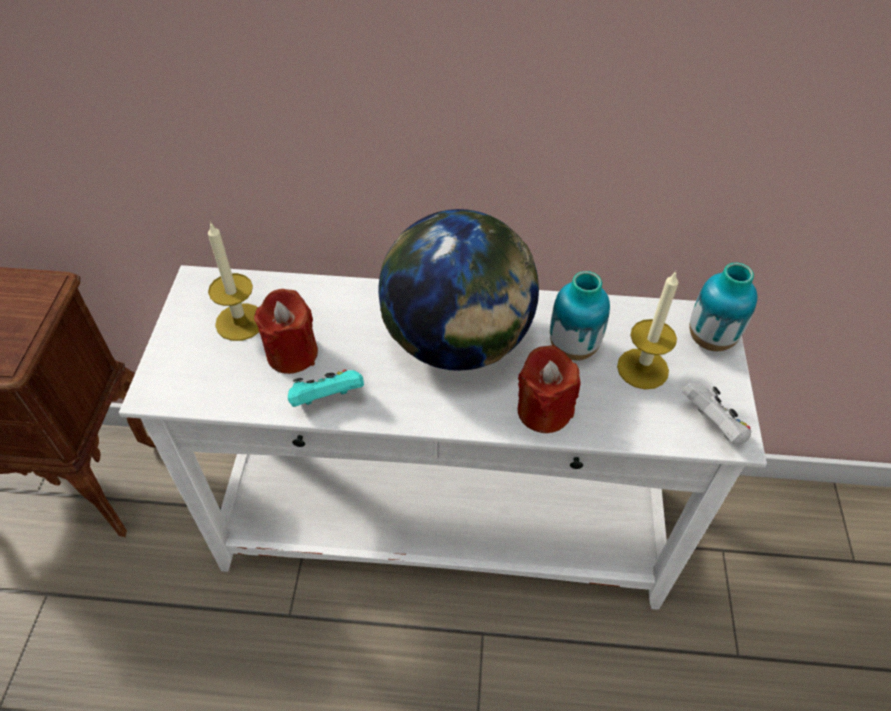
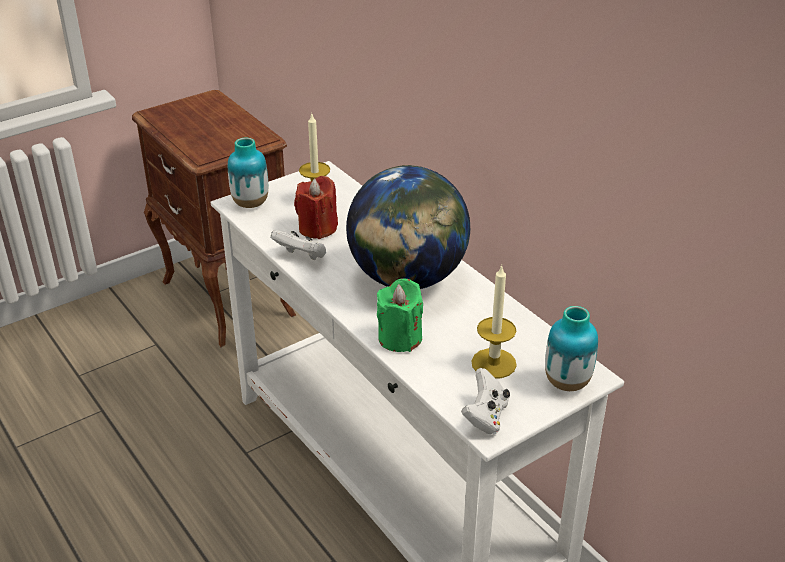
camera: 50 degrees right, 15 degrees down
turquoise game controller [288,369,364,407] -> white game controller [271,230,326,260]
red candle [518,345,581,433] -> green candle [377,279,423,352]
vase [550,271,610,360] -> vase moved to [228,138,268,208]

